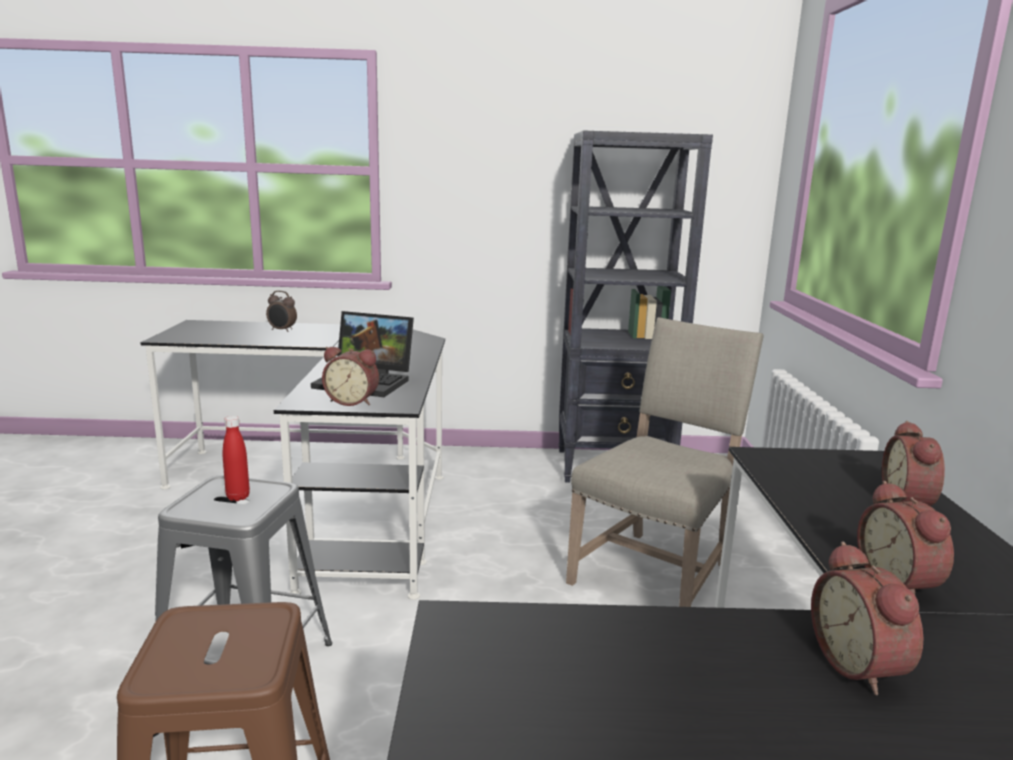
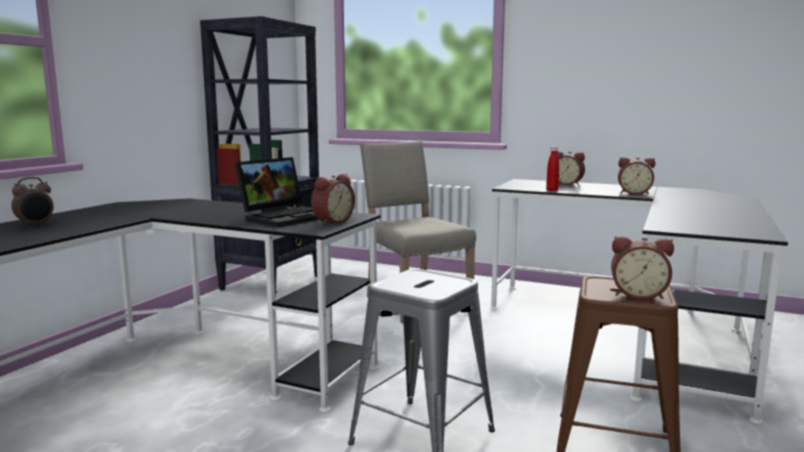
camera: 65 degrees left, 5 degrees down
red bottle [223,416,250,501] -> red bottle moved to [546,147,559,191]
alarm clock [811,541,923,696] -> alarm clock moved to [611,236,674,300]

